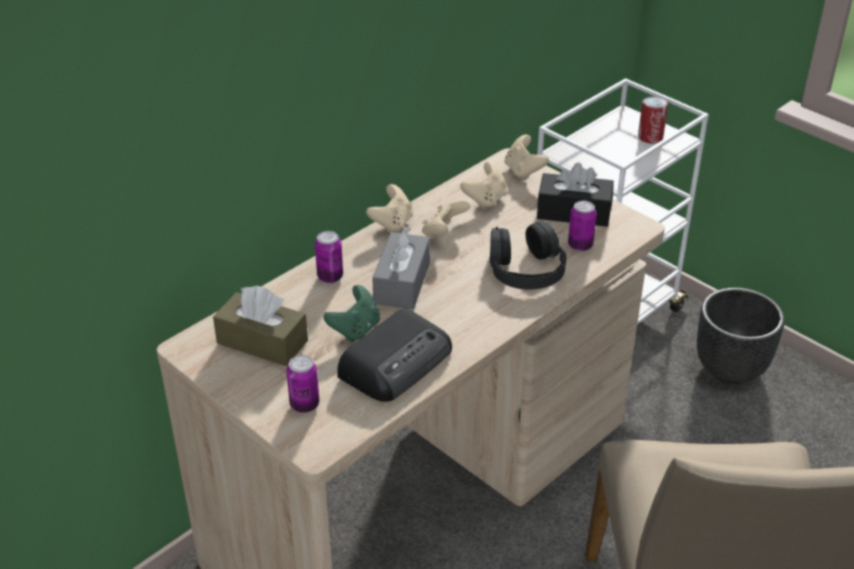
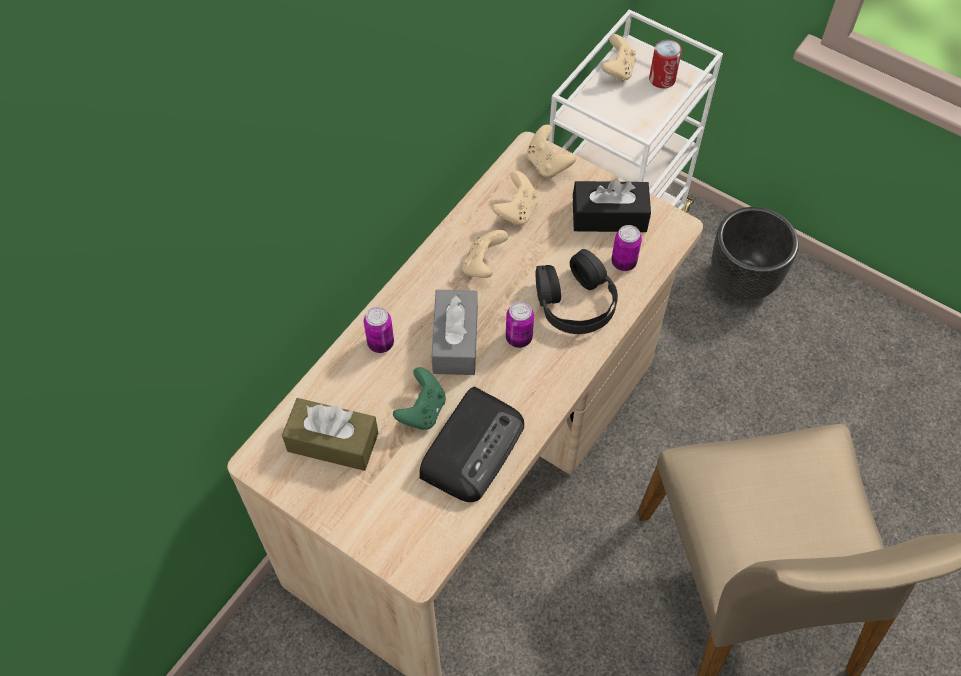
camera: 10 degrees left, 20 degrees up
can [286,355,319,413] -> can moved to [506,302,534,348]
beige game controller [366,184,413,233] -> beige game controller moved to [601,34,636,82]

